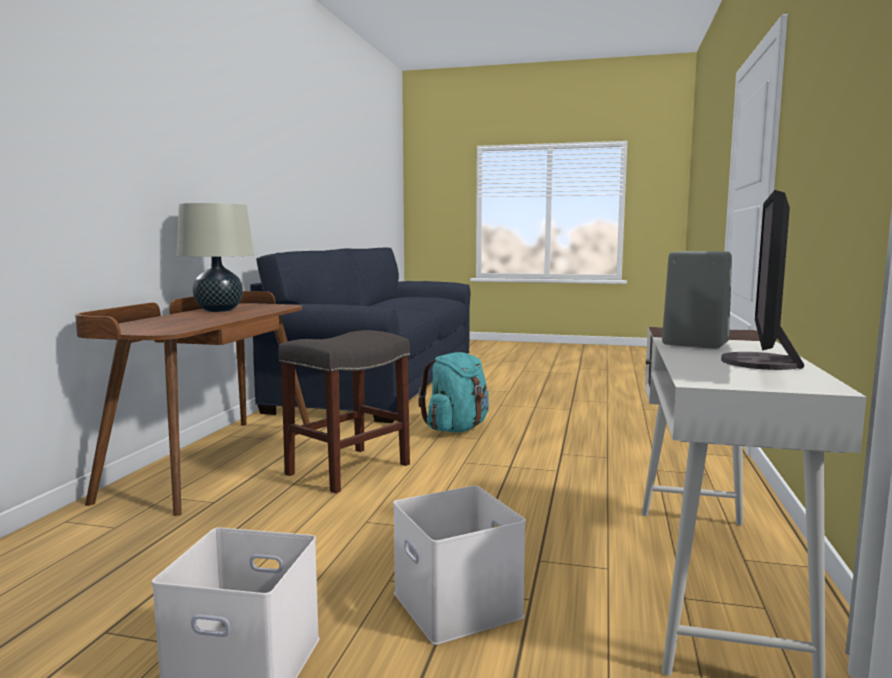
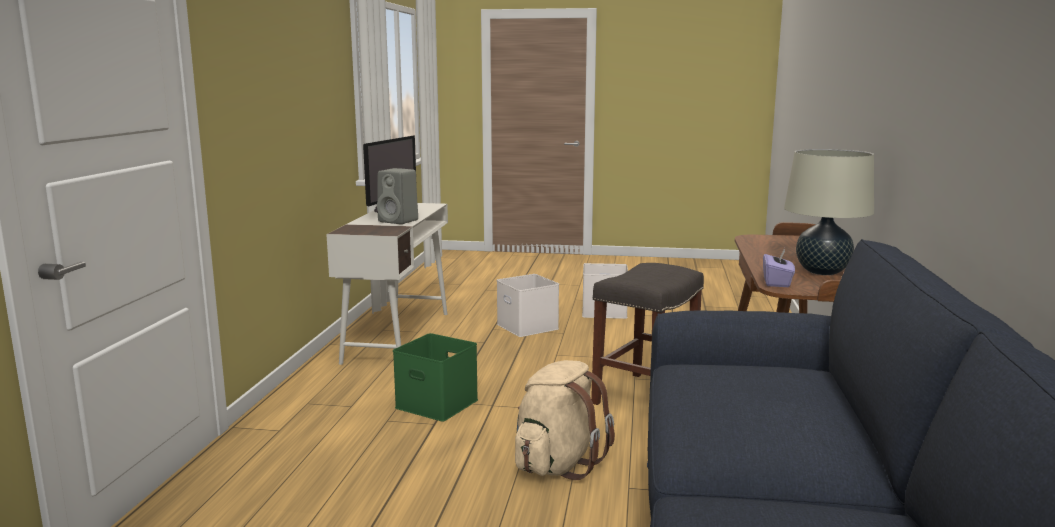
camera: 175 degrees right, 5 degrees up
turquoise backpack [418,352,489,432] -> beige backpack [515,360,615,480]
none -> green storage box [393,333,478,422]
none -> purple tissue box [763,249,795,287]

